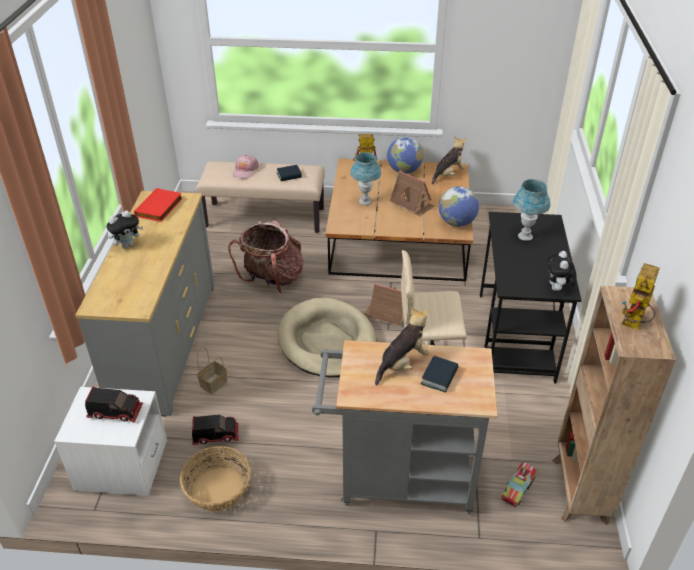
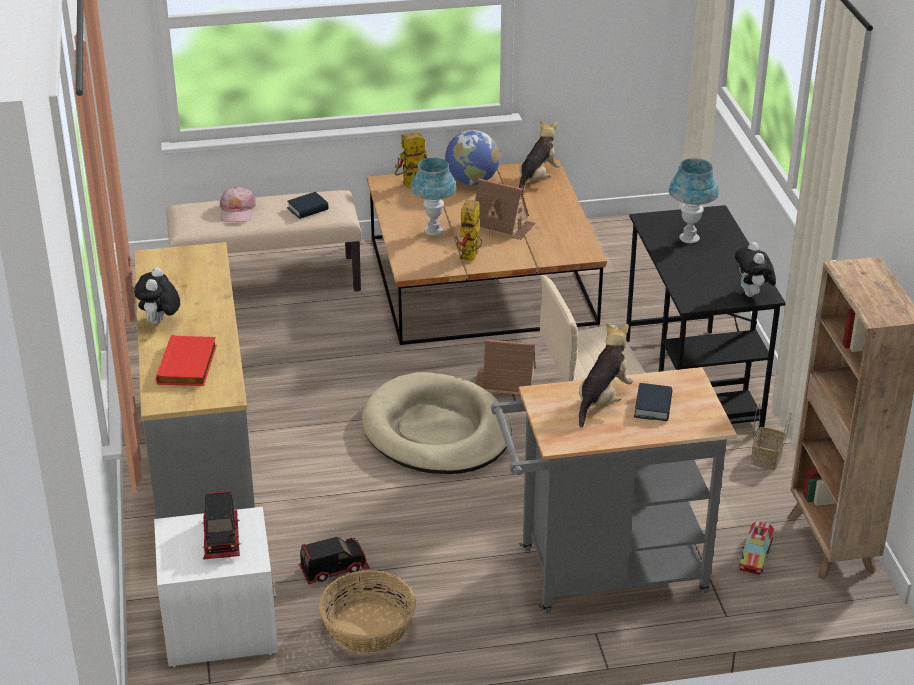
camera: 15 degrees left, 5 degrees down
toy truck [85,387,143,423] -> toy truck turned 90 degrees clockwise [202,491,241,559]
plush toy [106,211,143,249] -> plush toy turned 150 degrees clockwise [134,267,180,324]
red book [134,188,183,222] -> red book moved to [156,335,217,386]
basket [197,346,227,394] -> basket moved to [751,404,791,471]
backpack [228,220,303,293] -> none
globe [439,187,479,227] -> none
toy robot [621,263,660,330] -> toy robot moved to [454,200,482,261]

